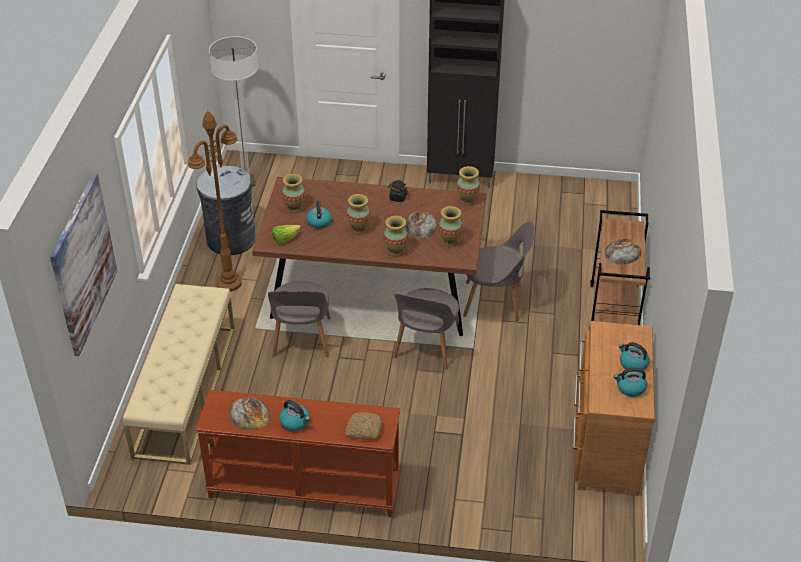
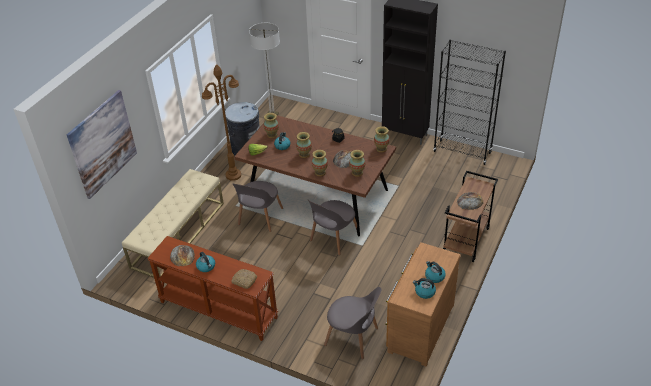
camera: 20 degrees right, 0 degrees up
grey chair [463,221,535,321] -> grey chair moved to [324,287,381,359]
none -> black bookcase [433,39,506,165]

